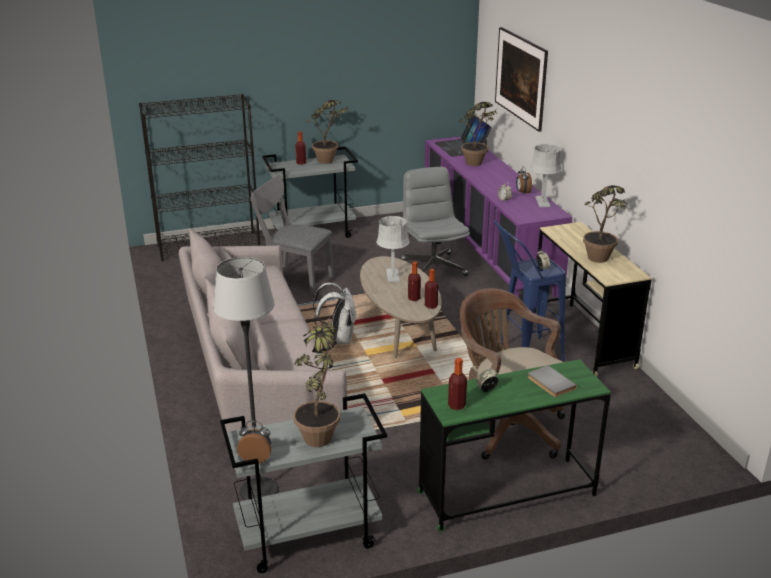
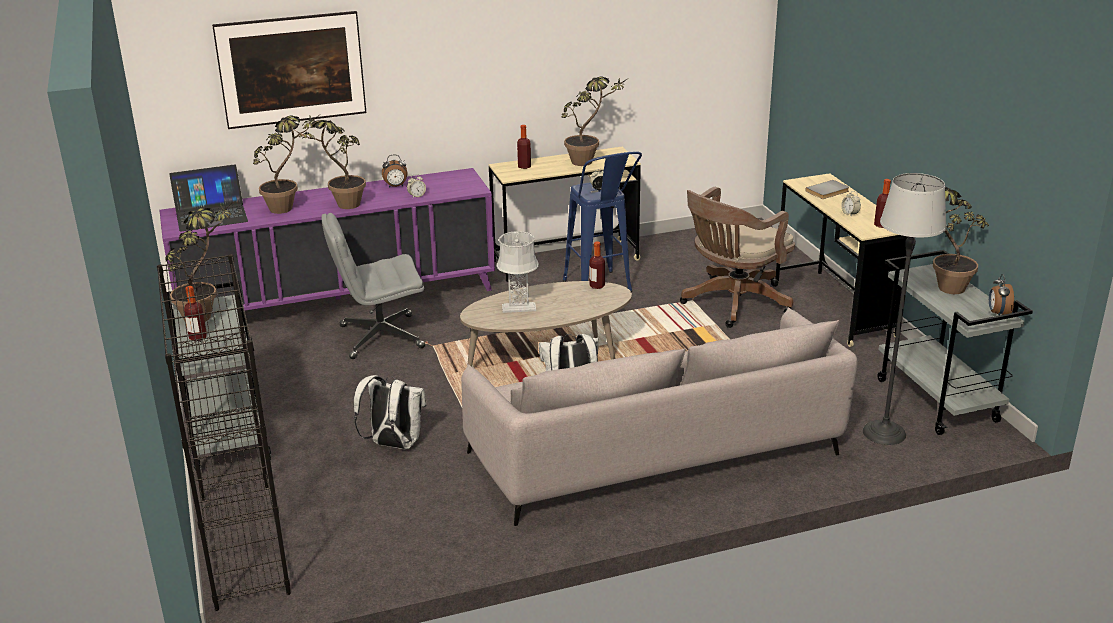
camera: 90 degrees left, 0 degrees up
grey chair [250,175,334,295] -> white backpack [354,375,427,449]
bottle [408,261,421,301] -> bottle moved to [517,125,531,169]
green desk [417,359,611,532] -> beige desk [775,173,908,347]
grey table lamp [530,144,562,207] -> none
none -> potted plant [293,120,366,209]

